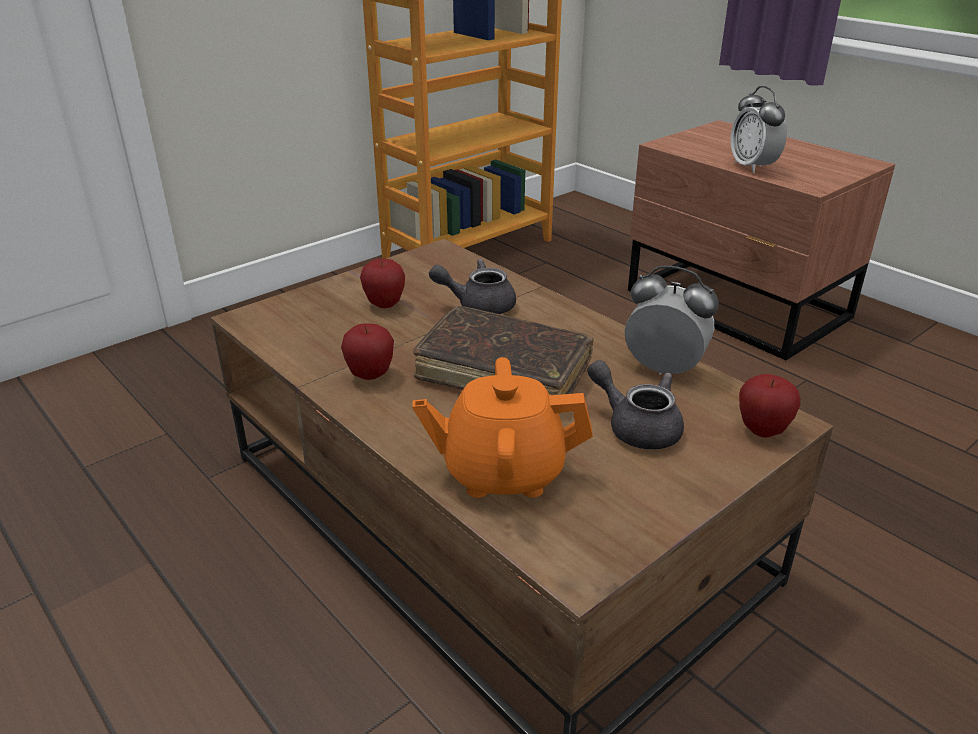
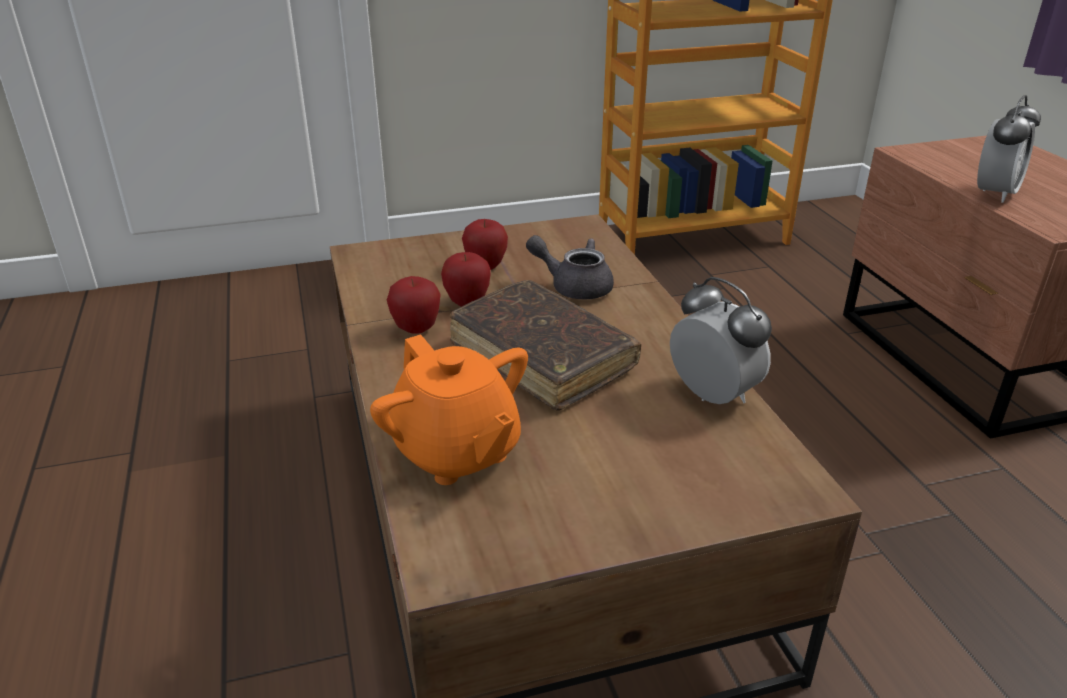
camera: 25 degrees right, 0 degrees up
orange teapot [412,357,593,498] -> orange teapot turned 150 degrees counterclockwise [370,334,528,485]
grey teapot [587,360,684,450] -> none
alarm clock [730,86,787,173] -> alarm clock turned 150 degrees counterclockwise [977,95,1041,203]
apple [739,374,801,438] -> apple moved to [441,252,491,307]

